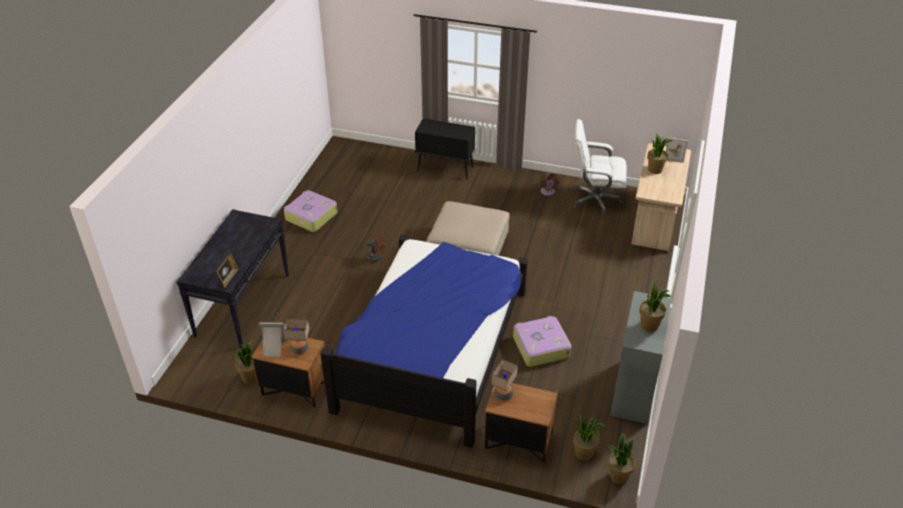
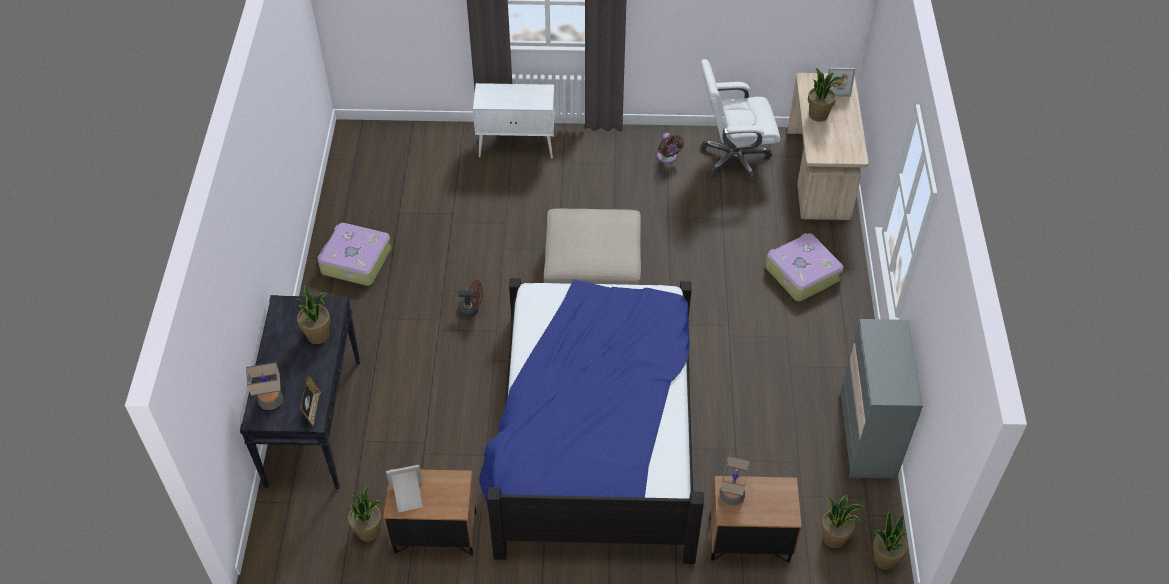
camera: 15 degrees left, 10 degrees up
table lamp [283,318,309,355] -> table lamp moved to [246,362,283,410]
black cabinet [415,119,476,180] -> white cabinet [473,83,555,158]
suitcase [513,316,571,367] -> suitcase moved to [765,233,844,301]
potted plant [639,281,671,332] -> potted plant moved to [297,284,330,344]

